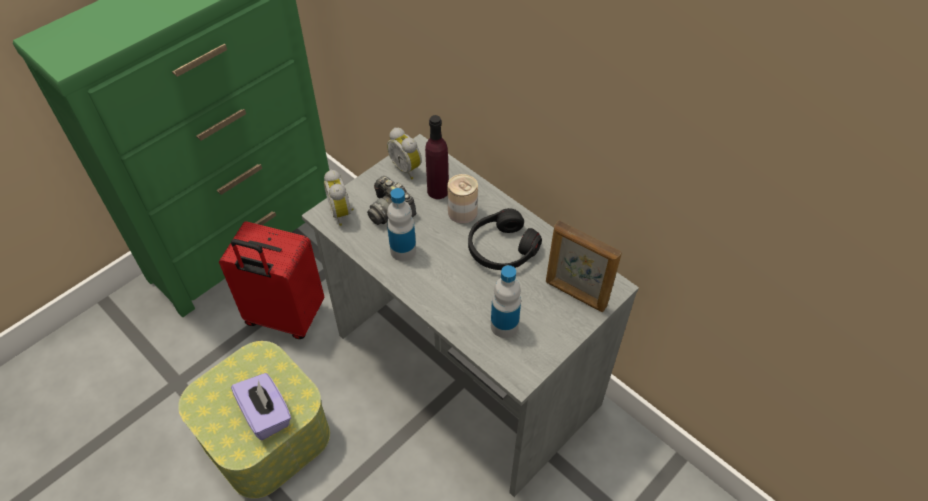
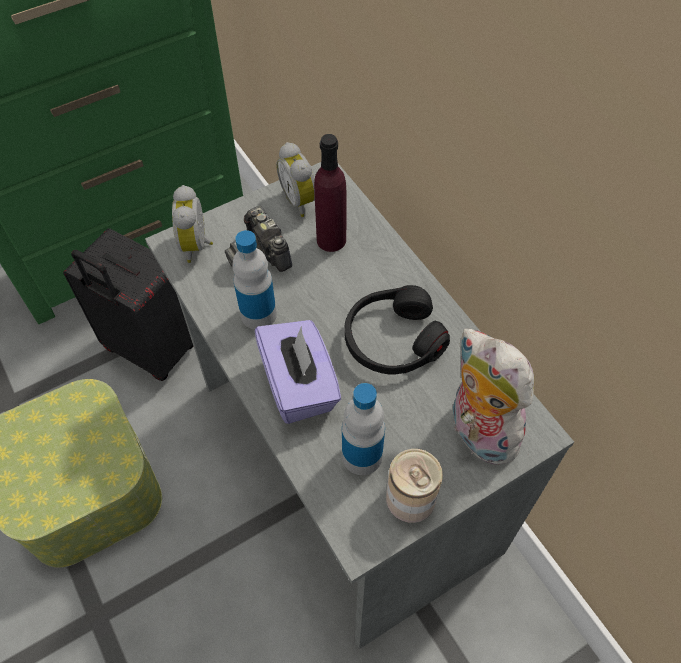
camera: 15 degrees right, 5 degrees up
red suitcase [219,221,324,339] -> black suitcase [63,228,193,381]
purple tissue box [231,373,291,440] -> purple tissue box moved to [255,320,341,424]
can [447,174,478,224] -> can moved to [386,449,443,523]
picture frame [546,220,622,312] -> plush toy [453,328,534,465]

